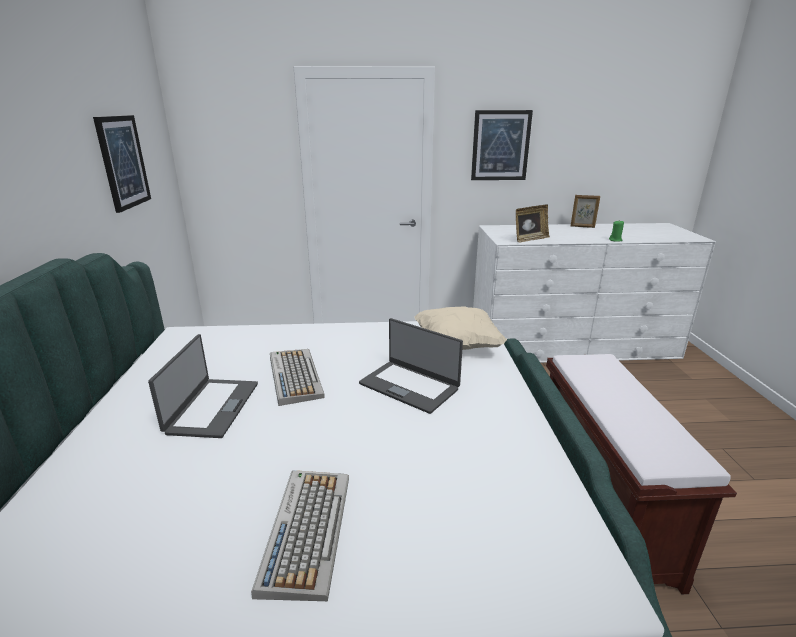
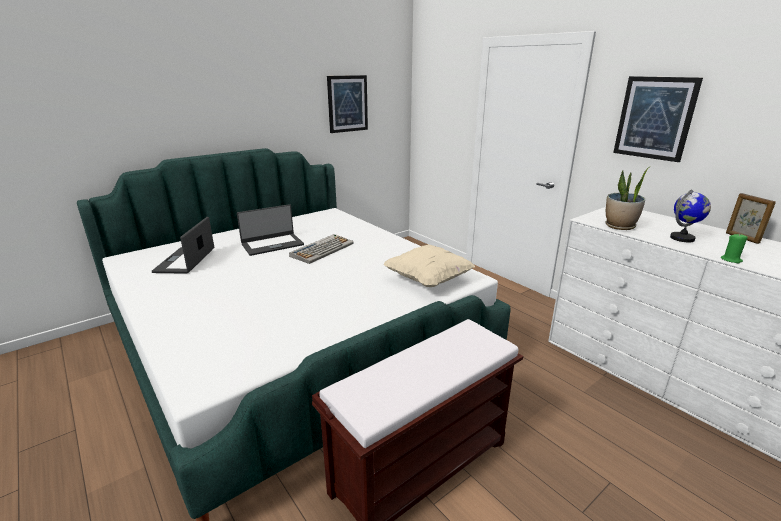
camera: 55 degrees right, 0 degrees up
keyboard [251,470,349,601] -> none
laptop [359,318,463,414] -> laptop moved to [152,217,214,274]
picture frame [516,204,550,242] -> potted plant [606,166,651,230]
none -> globe [670,189,711,242]

